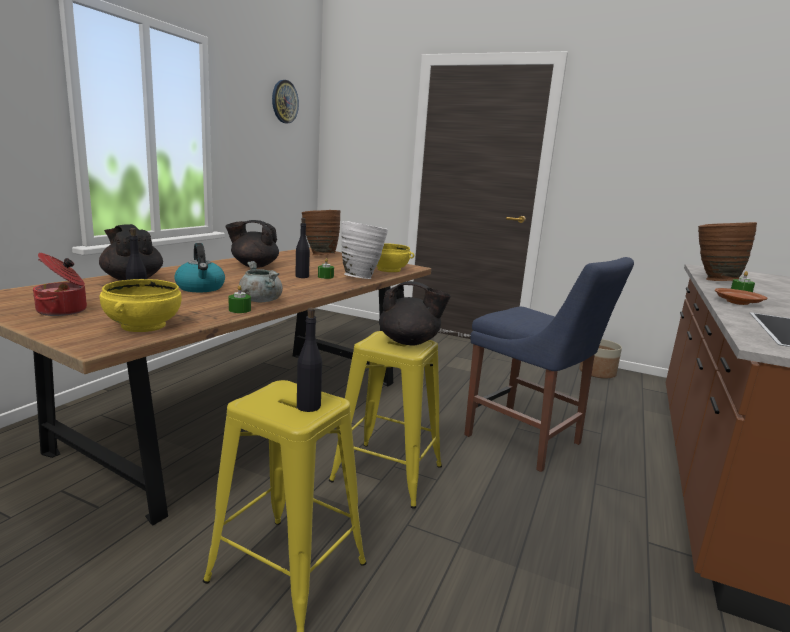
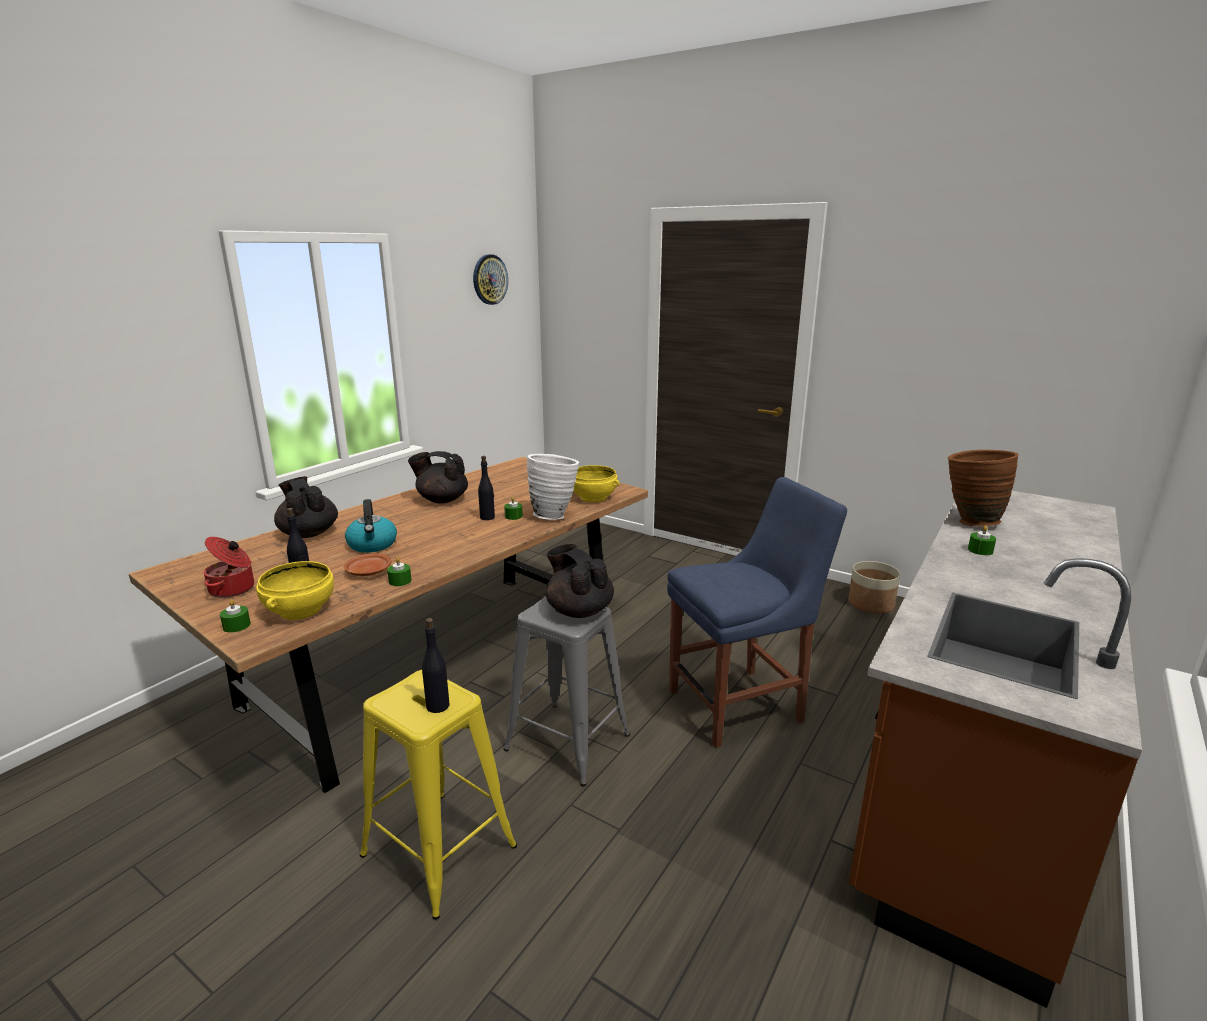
camera: 10 degrees right, 5 degrees up
grey cooking pot [239,261,283,302] -> none
brown vase [302,210,340,255] -> none
yellow stool [329,331,442,509] -> grey stool [503,596,630,786]
black teapot [379,281,451,346] -> black teapot turned 150 degrees counterclockwise [546,544,614,618]
blue chair [464,257,634,472] -> blue chair turned 75 degrees counterclockwise [667,477,847,748]
brown plate [715,288,767,305] -> brown plate moved to [344,553,391,576]
none -> green candle [220,599,251,633]

